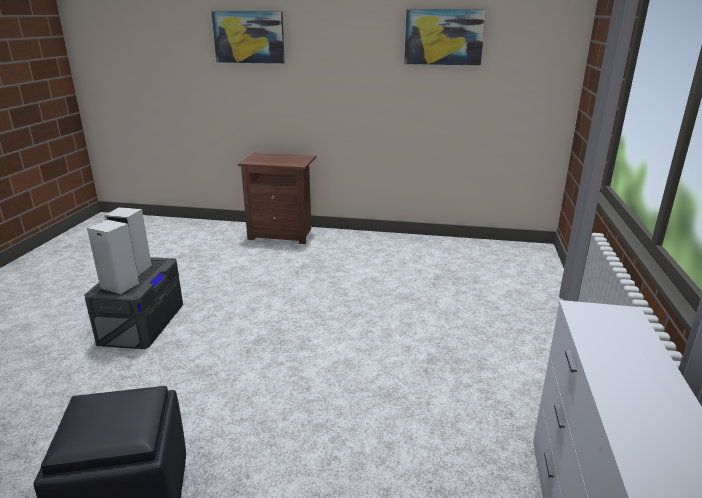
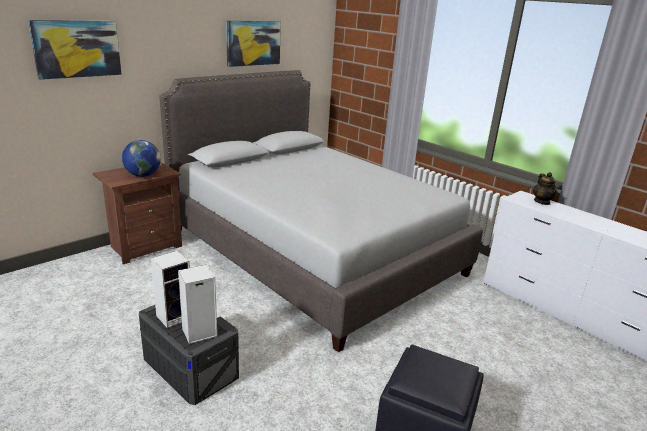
camera: 55 degrees left, 0 degrees up
none -> globe [122,140,161,177]
none -> grey bed [159,70,483,352]
none -> teapot [533,172,558,205]

